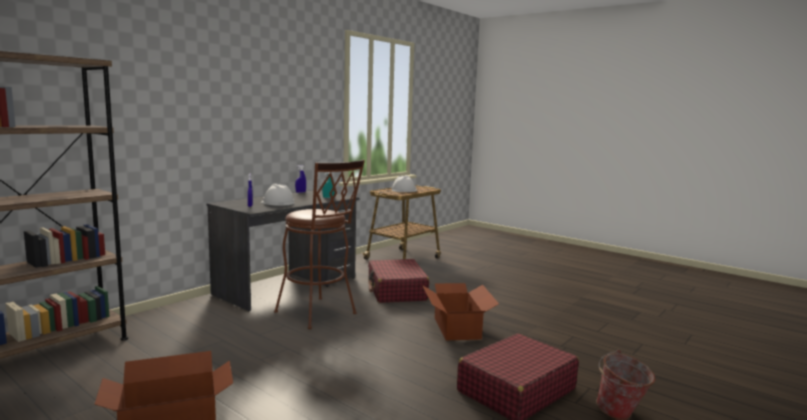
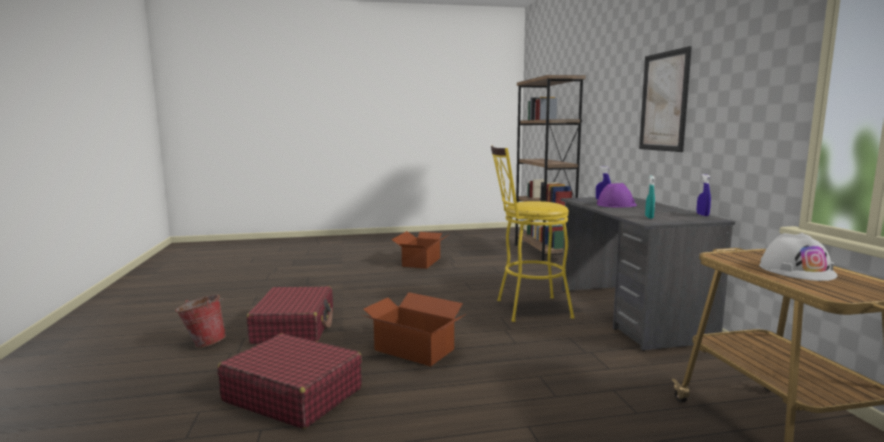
camera: 130 degrees right, 0 degrees up
white hard hat [261,184,295,206] -> purple hard hat [597,183,637,208]
brown stool [274,160,365,329] -> yellow stool [491,146,575,322]
red suitcase [368,259,429,303] -> red suitcase moved to [218,334,362,429]
none -> picture [639,46,692,152]

